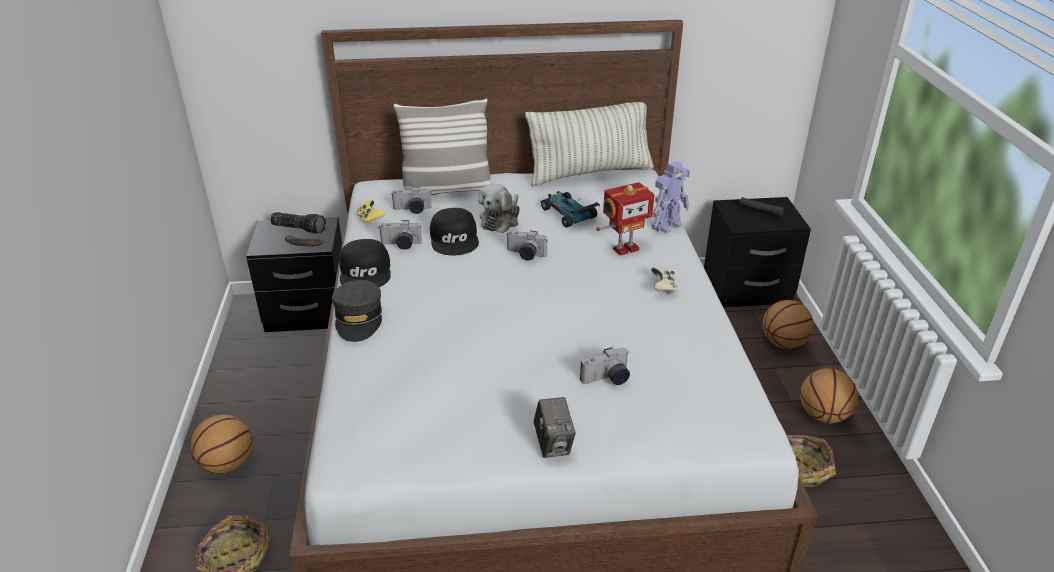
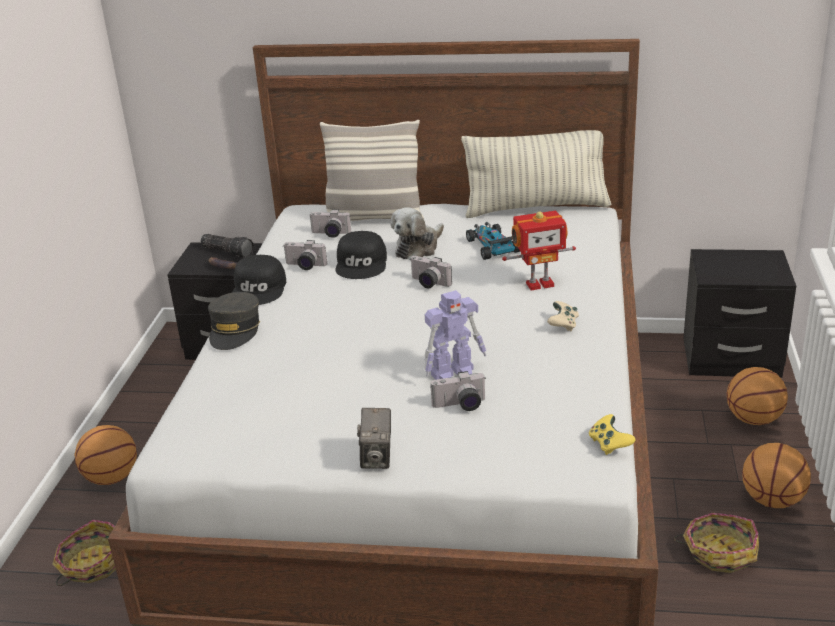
camera: 15 degrees right, 5 degrees down
yellow game controller [356,200,385,225] -> yellow game controller moved to [589,414,636,455]
toy robot [652,161,690,233] -> toy robot moved to [424,290,486,380]
black flashlight [739,197,784,217] -> none

